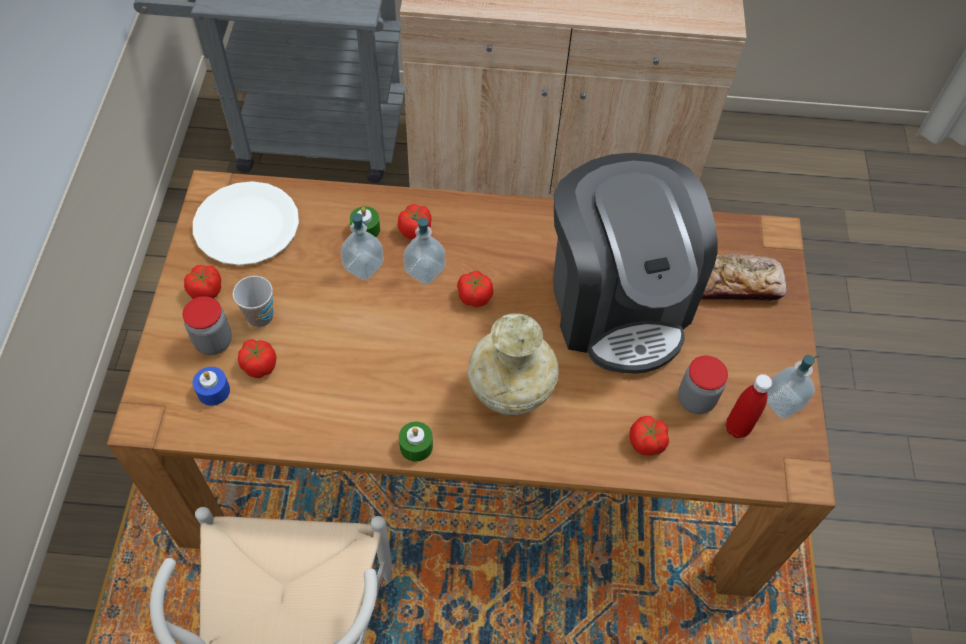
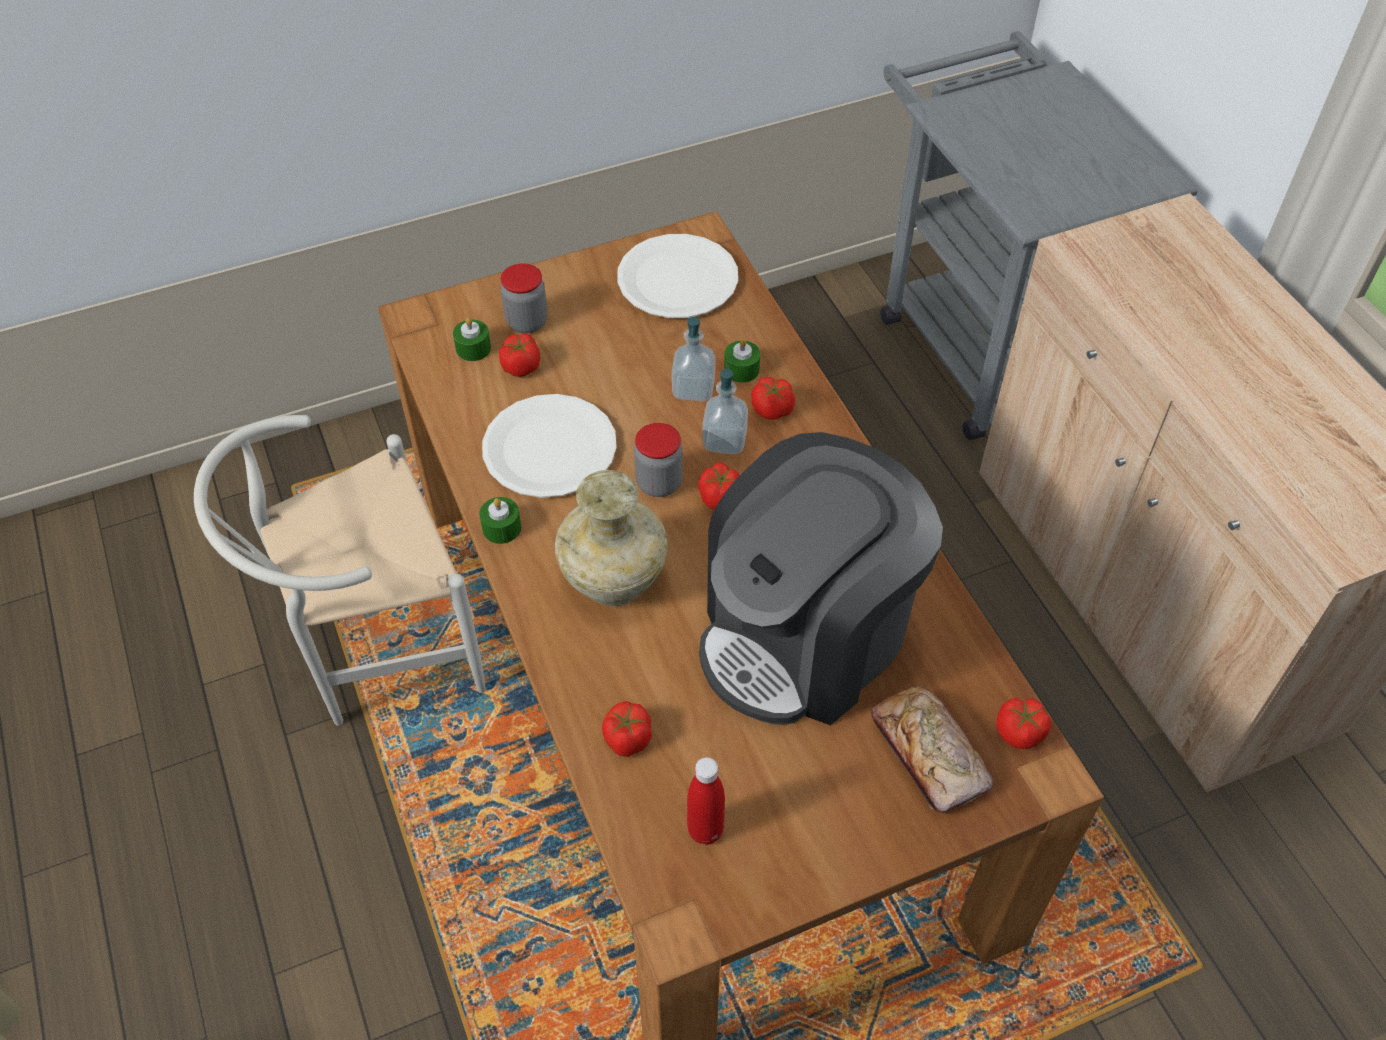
camera: 65 degrees right, 5 degrees down
tomato [184,265,221,299] -> tomato moved to [996,697,1051,749]
blue candle [193,367,230,406] -> green candle [453,318,491,361]
cup [232,276,273,327] -> none
jar [678,356,728,414] -> jar moved to [634,423,683,497]
soap dispenser [767,355,819,419] -> none
none -> white plate [482,394,617,498]

